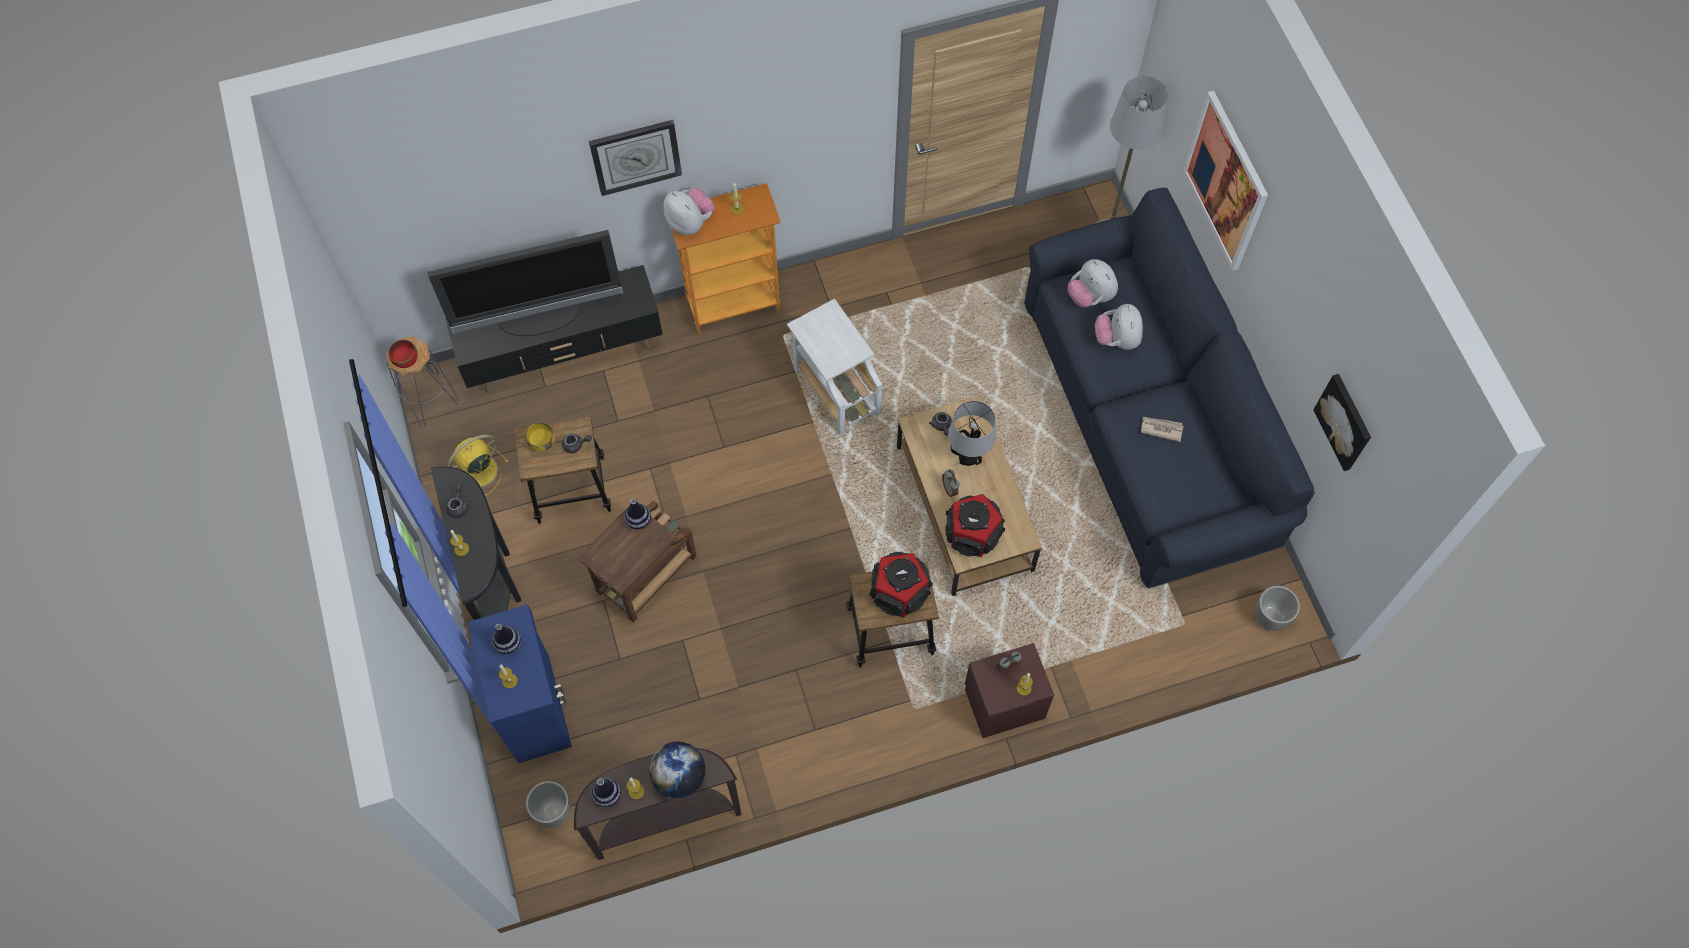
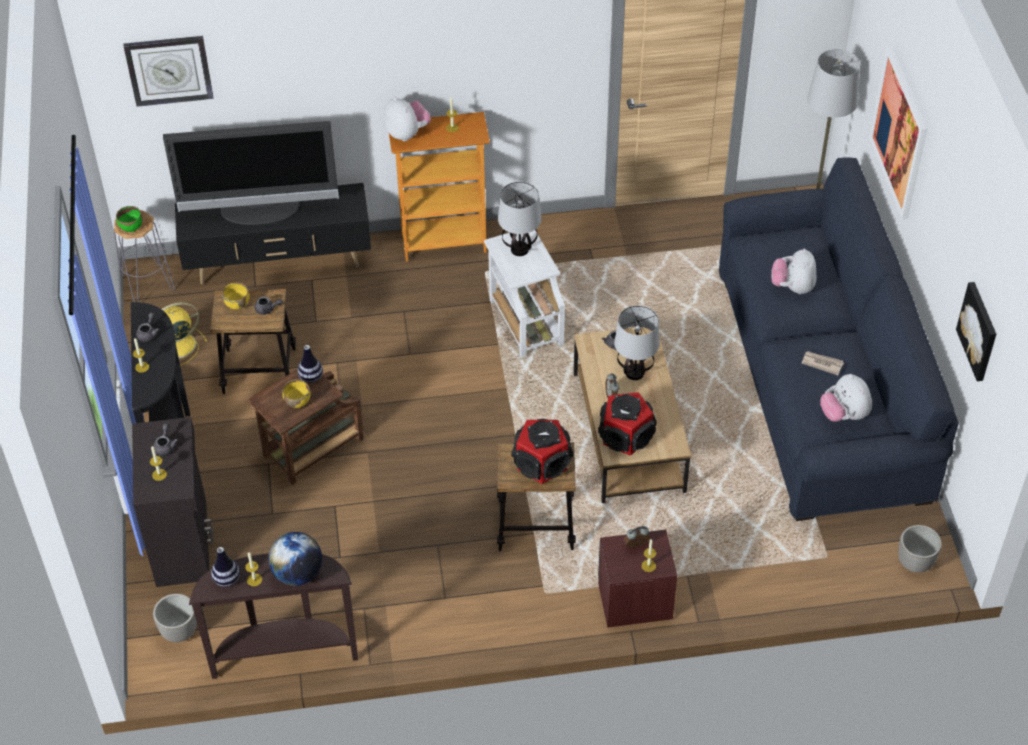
camera: 10 degrees right, 15 degrees down
red bowl [388,339,417,368] -> green bowl [116,206,143,232]
blue cabinet [467,604,572,763] -> black cabinet [132,417,214,587]
vase [492,623,521,655] -> grey teapot [153,423,178,456]
wall clock [589,120,682,196] -> wall clock moved to [124,36,213,107]
plush toy [1068,259,1118,308] -> plush toy moved to [820,374,872,422]
none -> yellow bowl [282,379,311,408]
none -> table lamp [498,182,541,256]

